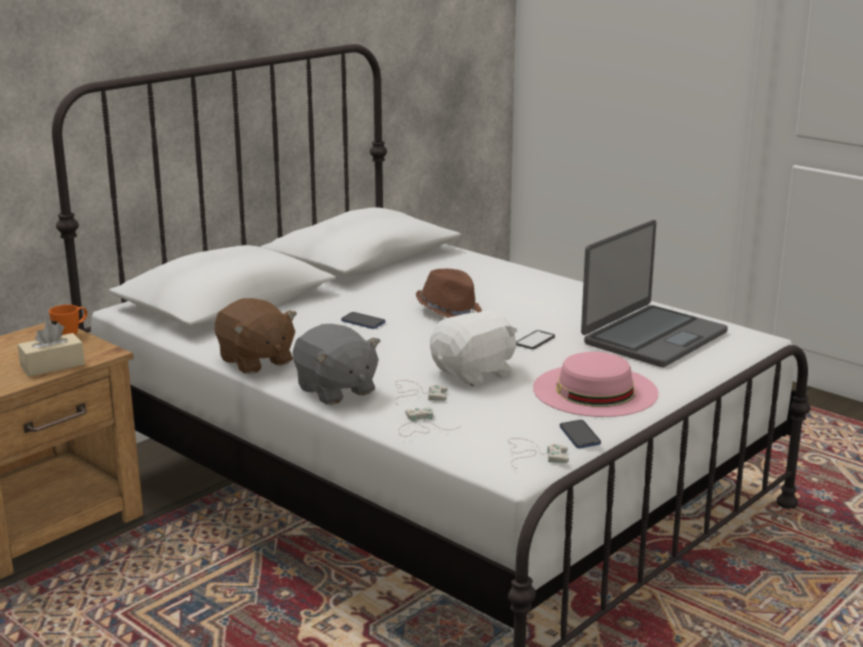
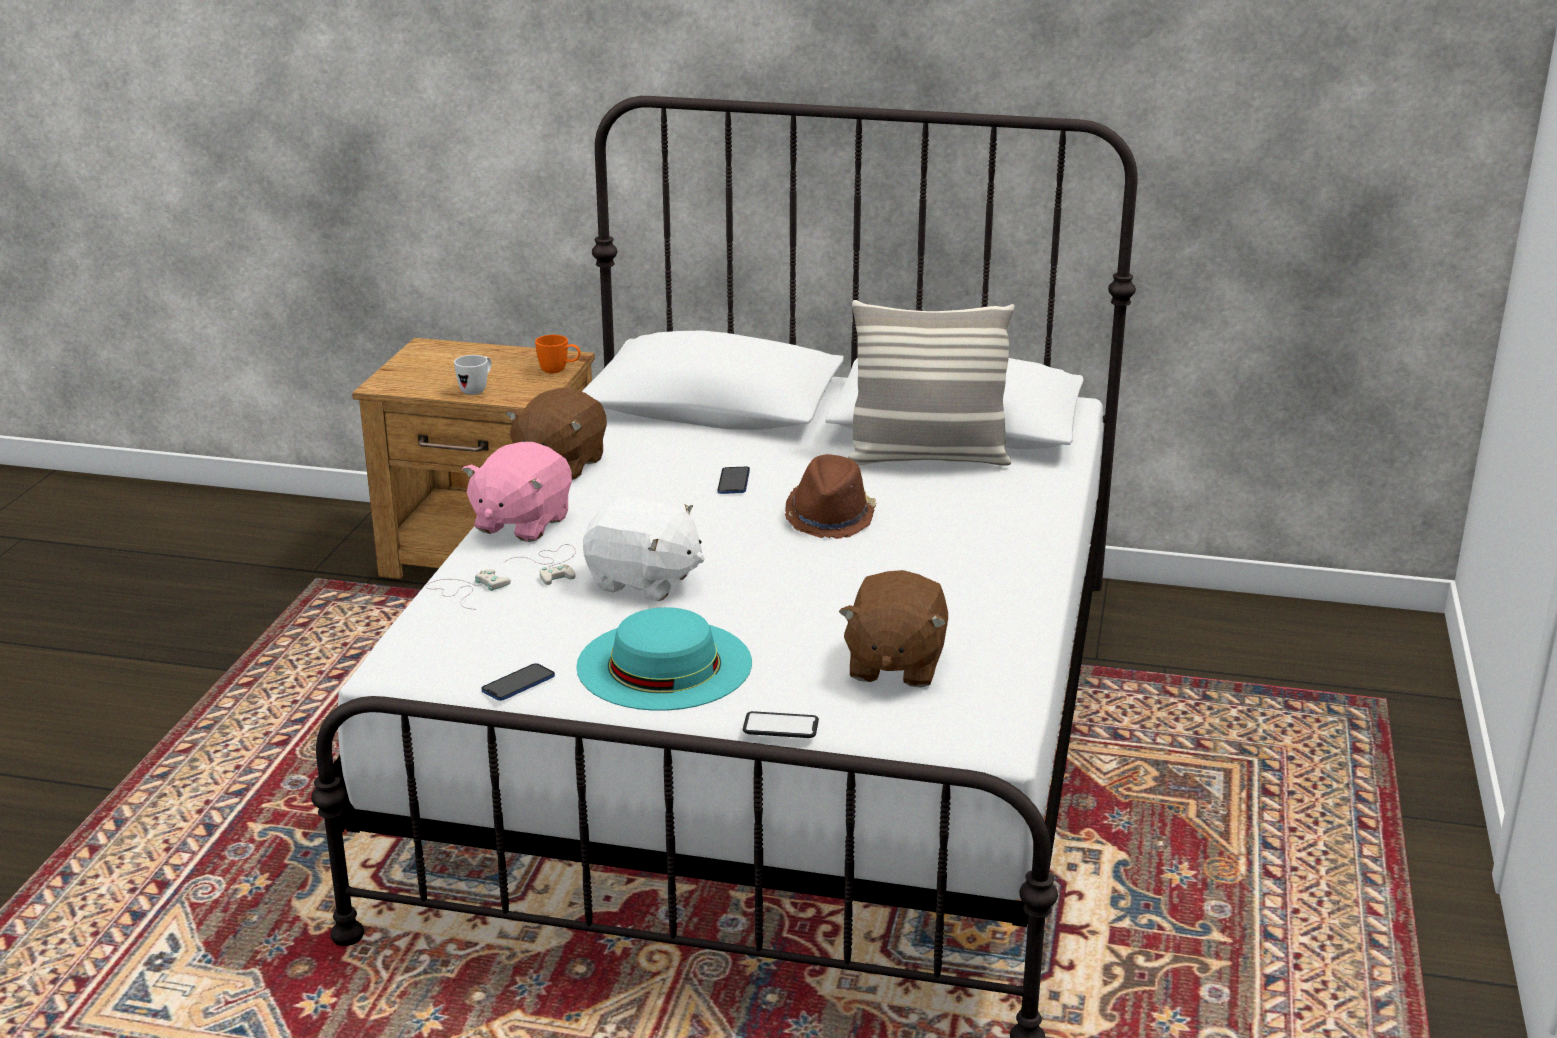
camera: 60 degrees right, 5 degrees up
beige tissue box [18,321,85,377] -> white mug [454,355,492,395]
grey plush toy [293,324,380,405] -> pink plush toy [462,442,572,542]
white game controller [508,438,569,469] -> none
phone [516,330,555,349] -> phone moved to [743,711,819,738]
pink hat [533,352,658,417] -> turquoise hat [576,607,752,711]
laptop [581,220,728,367] -> brown plush toy [839,570,948,687]
none -> pillow [848,300,1014,466]

